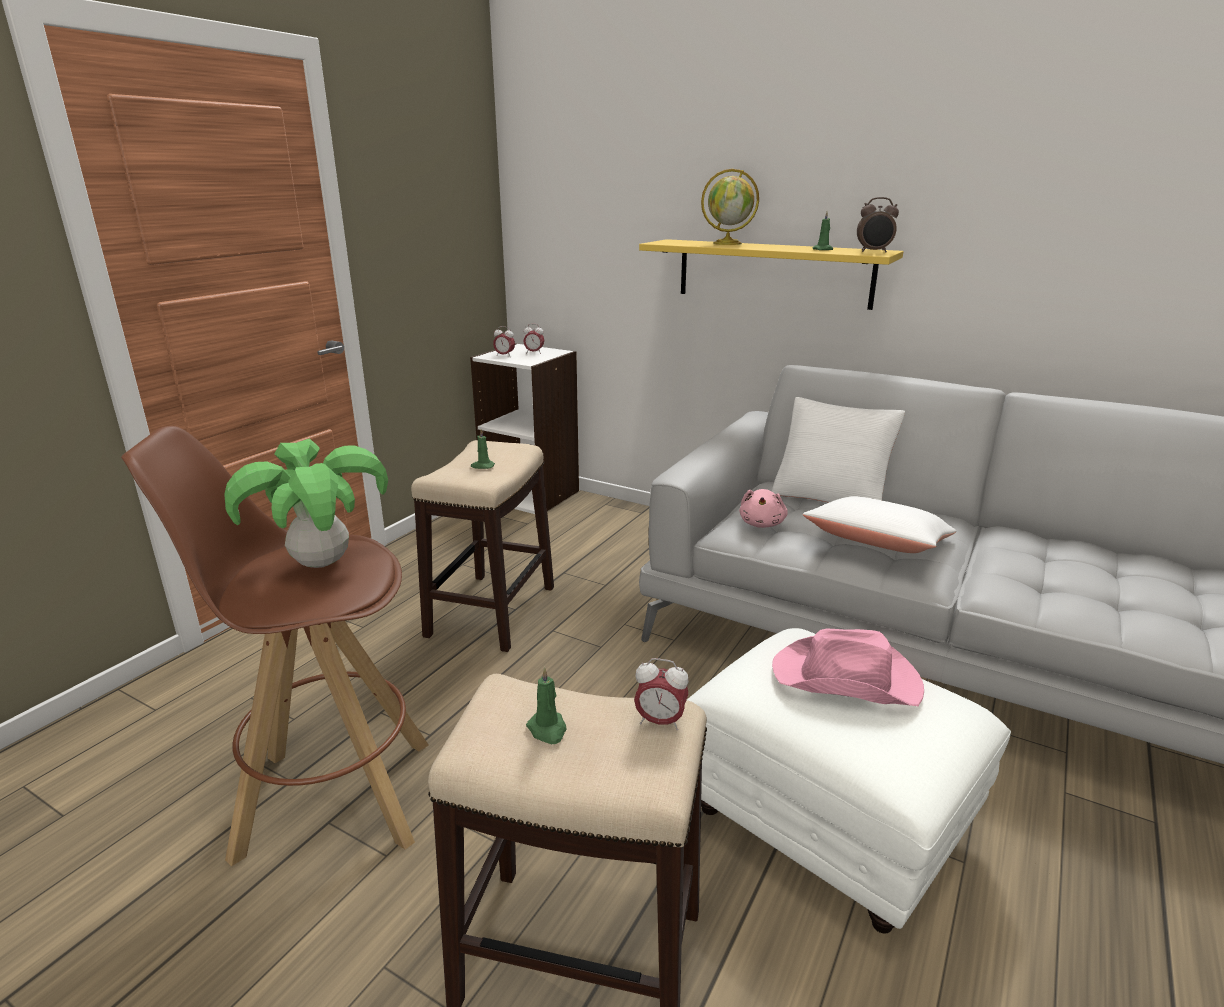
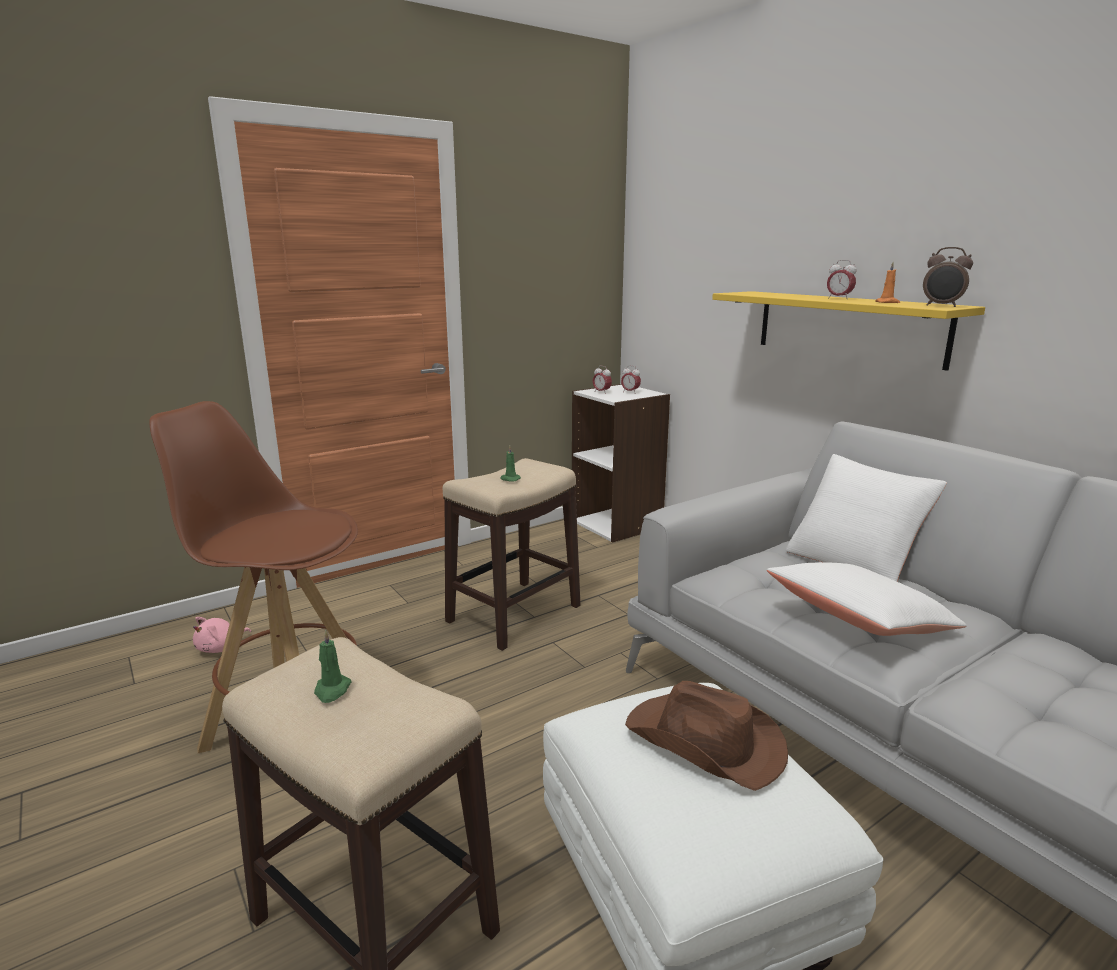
camera: 25 degrees right, 5 degrees down
potted plant [224,438,388,568] -> none
alarm clock [634,658,689,731] -> alarm clock moved to [827,260,857,299]
globe [701,169,759,245] -> none
pink plush toy [739,489,788,528] -> pink plush toy moved to [193,617,251,653]
pink hat [772,629,924,706] -> brown hat [625,681,788,791]
green candle [812,211,833,250] -> orange candle [875,262,900,303]

